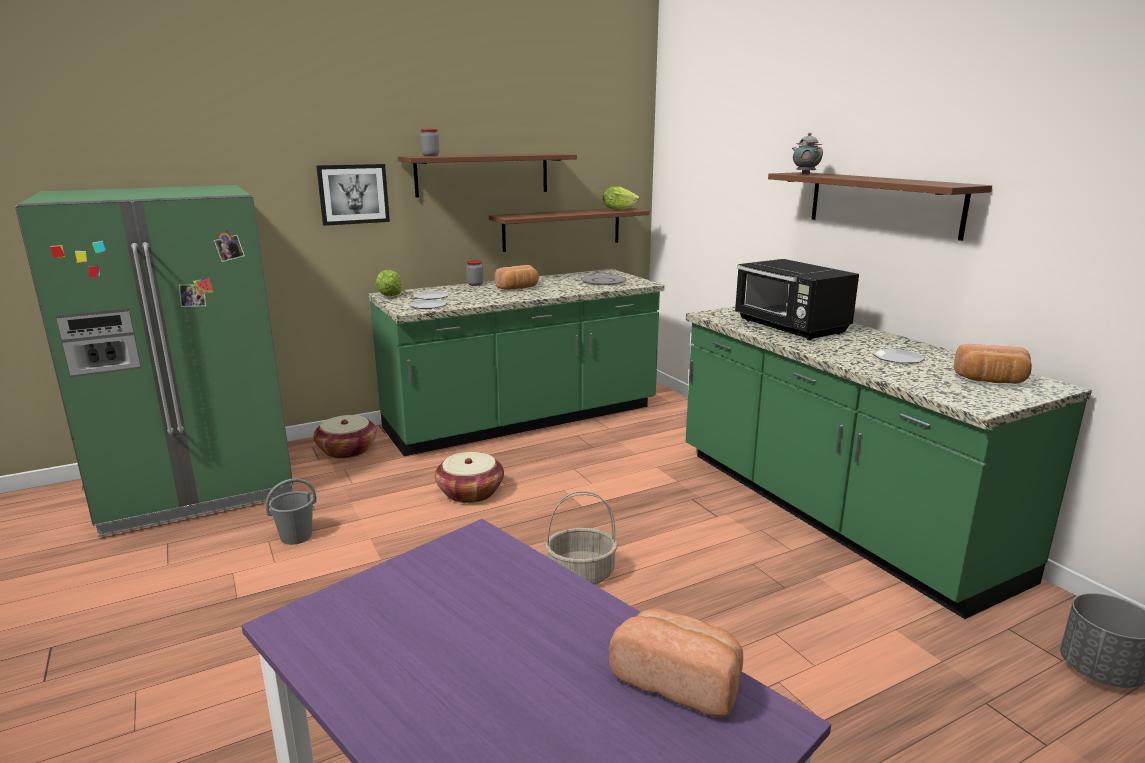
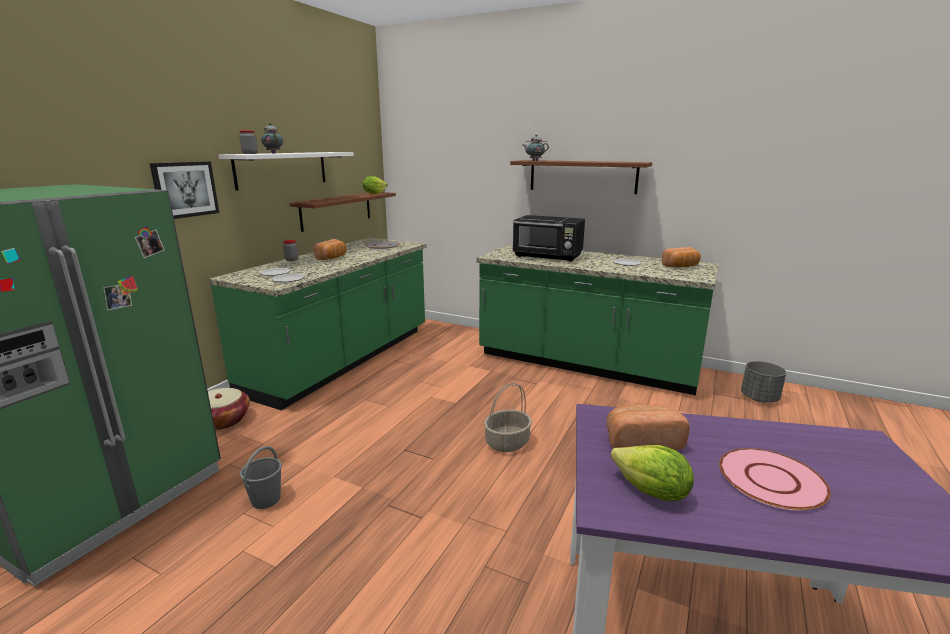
camera: 35 degrees left, 0 degrees up
lettuce [376,270,402,296] -> lettuce moved to [611,445,694,501]
brown shelf [398,153,577,198] -> white shelf [219,152,354,191]
basket [435,452,504,503] -> none
bread [609,608,743,718] -> bread moved to [606,404,690,450]
none -> teapot [261,123,283,154]
none -> pink plate [719,448,831,510]

